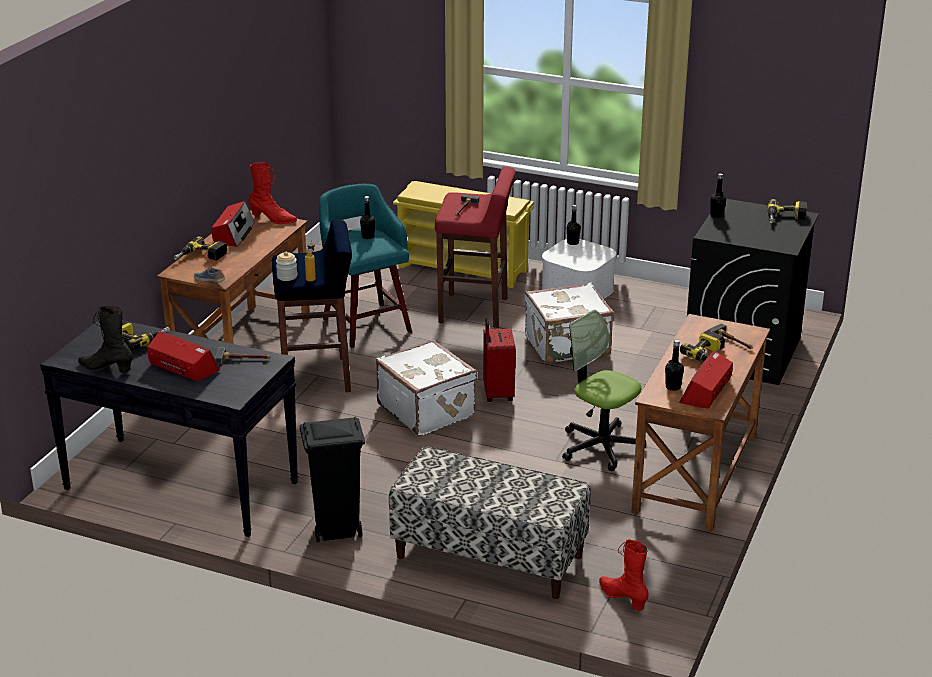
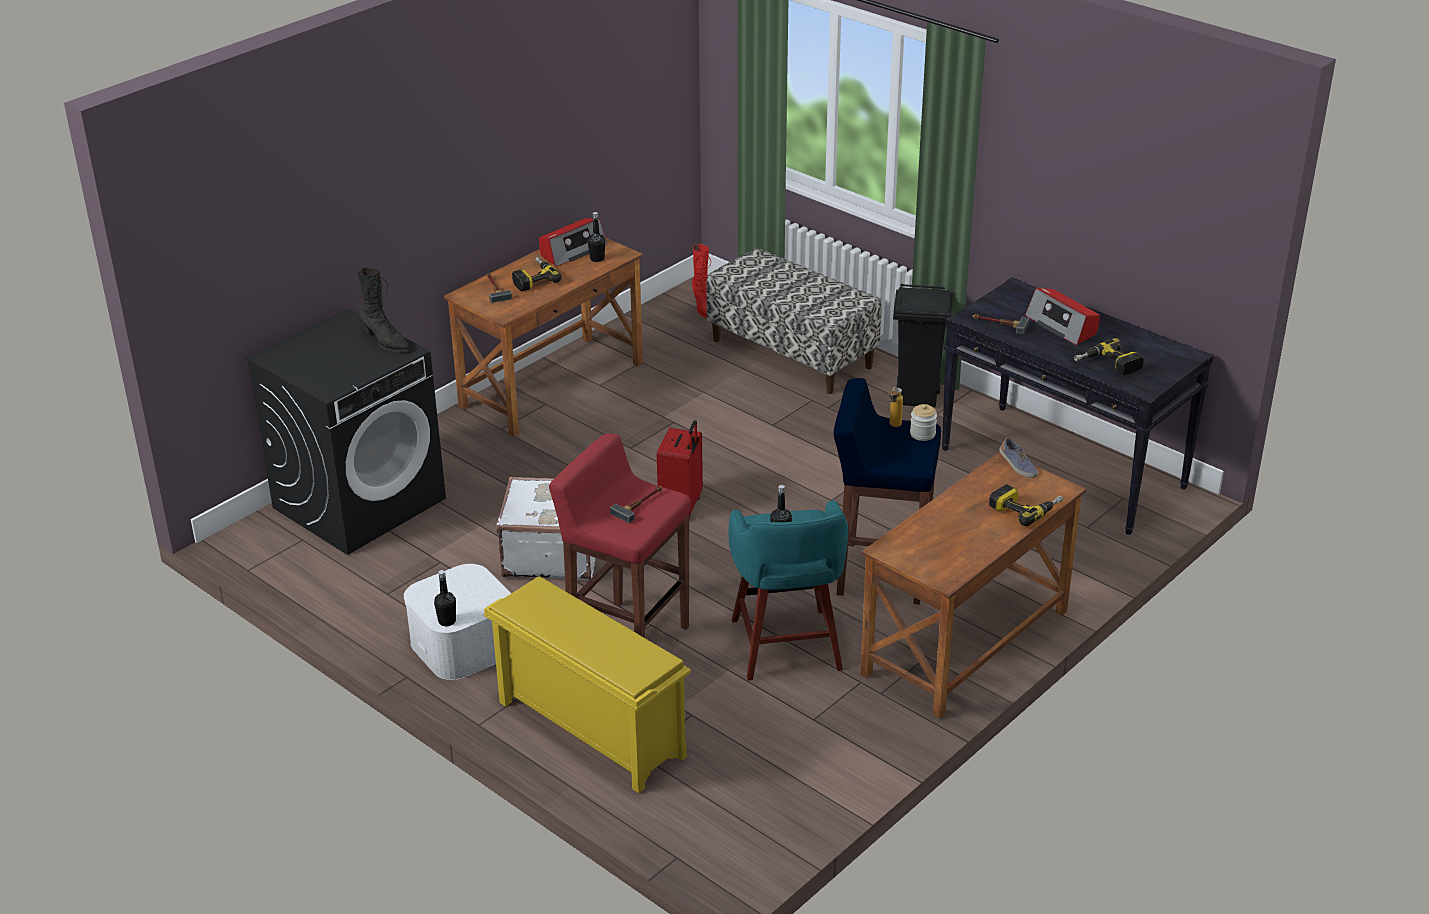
camera: 160 degrees left, 5 degrees up
black boot [78,306,133,373] -> black boot moved to [357,267,410,352]
radio [211,201,255,247] -> none
red boot [249,162,297,224] -> none
white suitcase [376,340,478,436] -> none
office chair [562,310,646,471] -> none
black bottle [710,173,726,219] -> none
power drill [767,199,807,223] -> none

